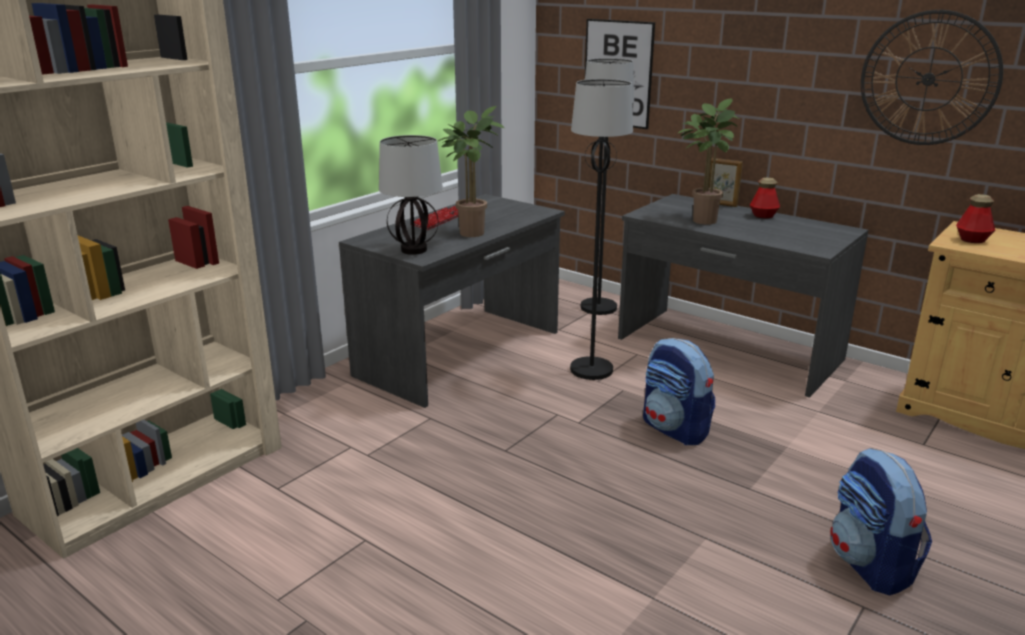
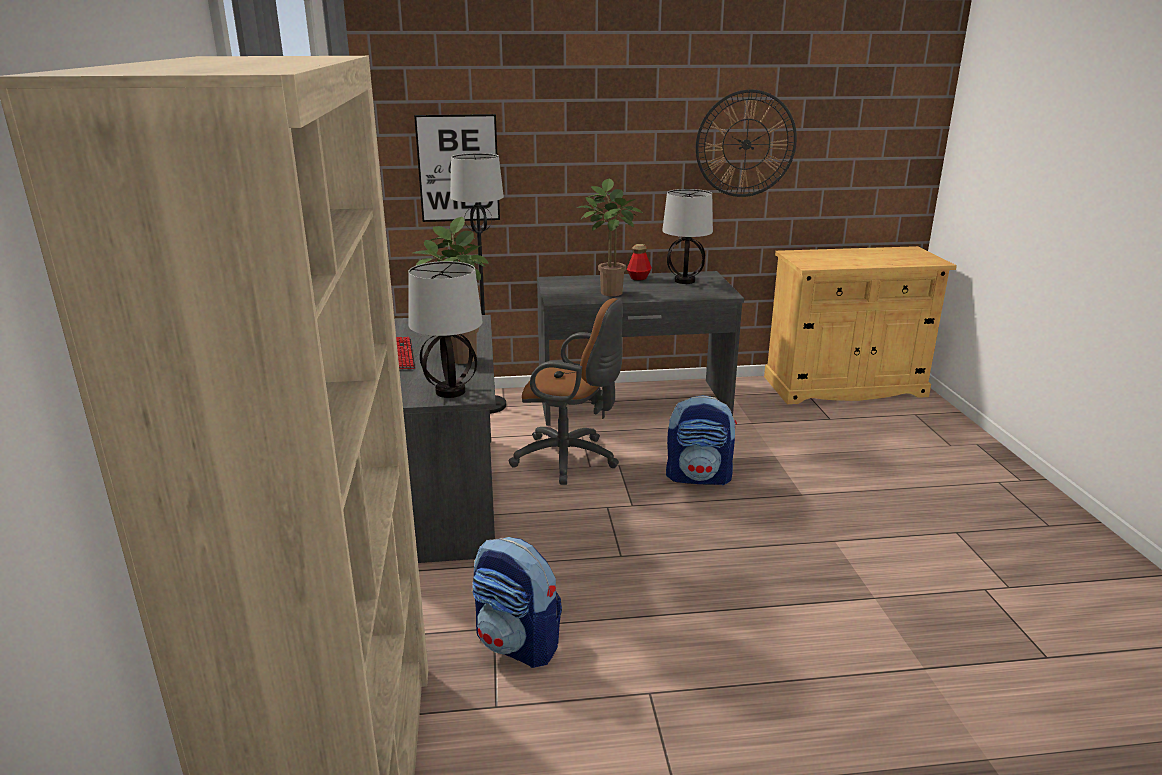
camera: 45 degrees left, 0 degrees up
black floor lamp [570,79,633,380] -> brown office chair [509,298,623,485]
picture frame [709,157,743,207] -> none
backpack [830,448,932,596] -> backpack moved to [472,537,562,668]
bottle [956,194,995,243] -> none
none -> table lamp [662,189,713,284]

